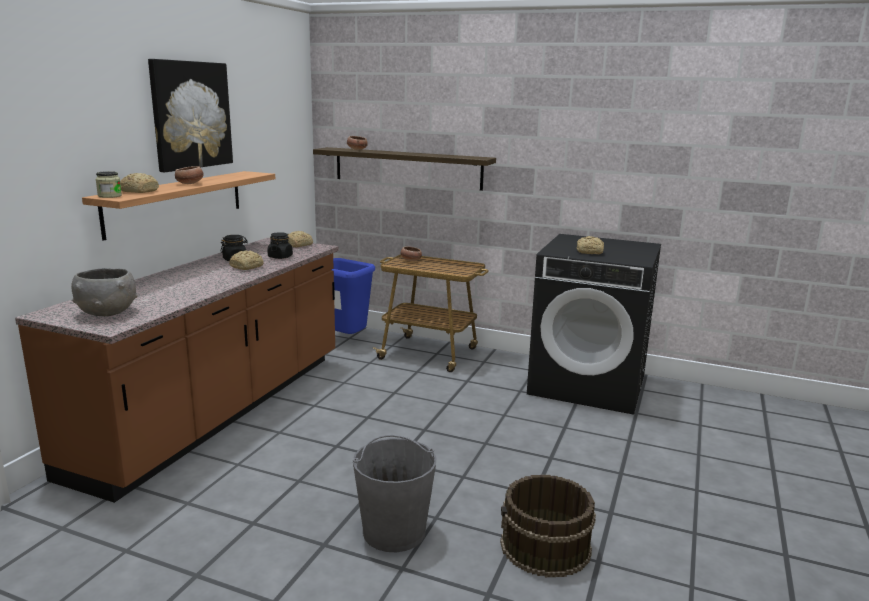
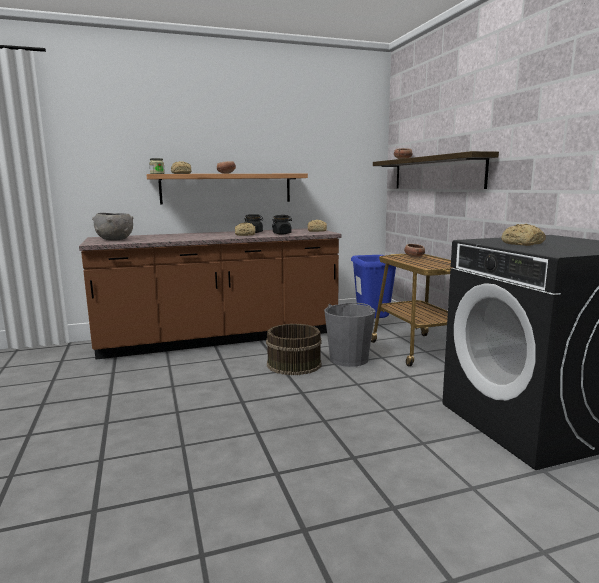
camera: 50 degrees right, 5 degrees down
picture [148,59,233,172] -> none
grey bucket [353,435,436,552] -> grey bucket moved to [324,303,375,367]
brown bucket [500,475,596,577] -> brown bucket moved to [266,324,322,375]

